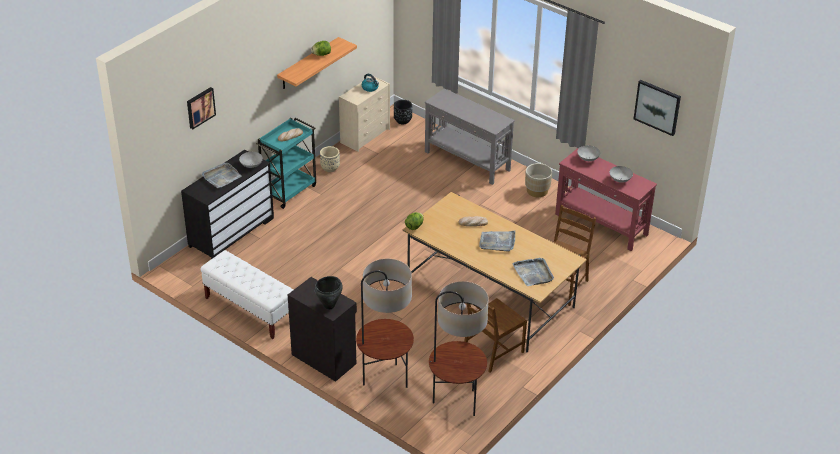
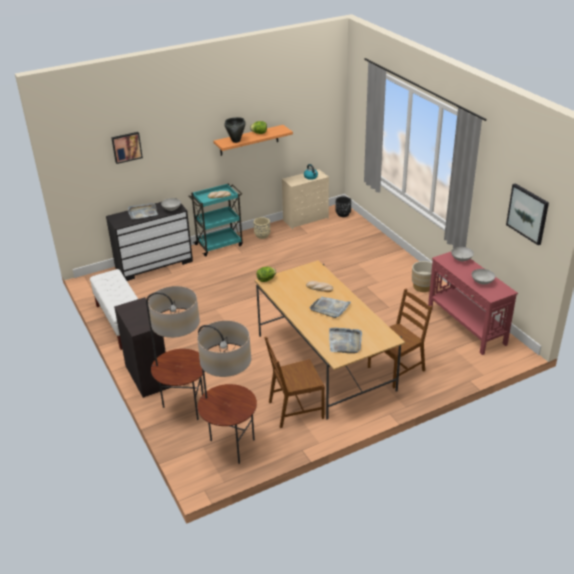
camera: 25 degrees right, 5 degrees down
black cooking pot [314,276,343,310] -> black cooking pot moved to [224,117,246,143]
grey console table [425,88,515,185] -> none

